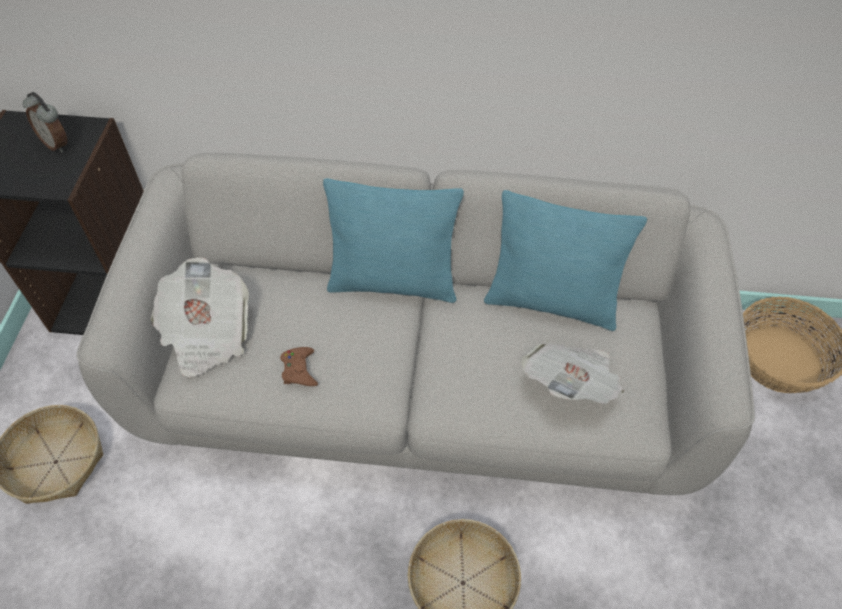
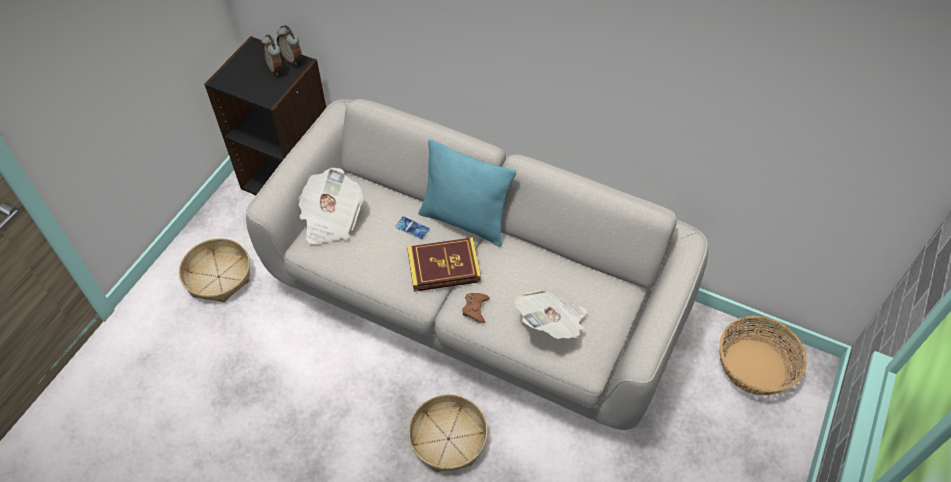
camera: 20 degrees right, 0 degrees up
brown game controller [280,347,318,386] -> brown game controller moved to [462,293,490,323]
turquoise pillow [484,190,647,331] -> none
none -> alarm clock [277,25,302,65]
none -> phone [395,216,430,239]
none -> book [407,238,481,292]

